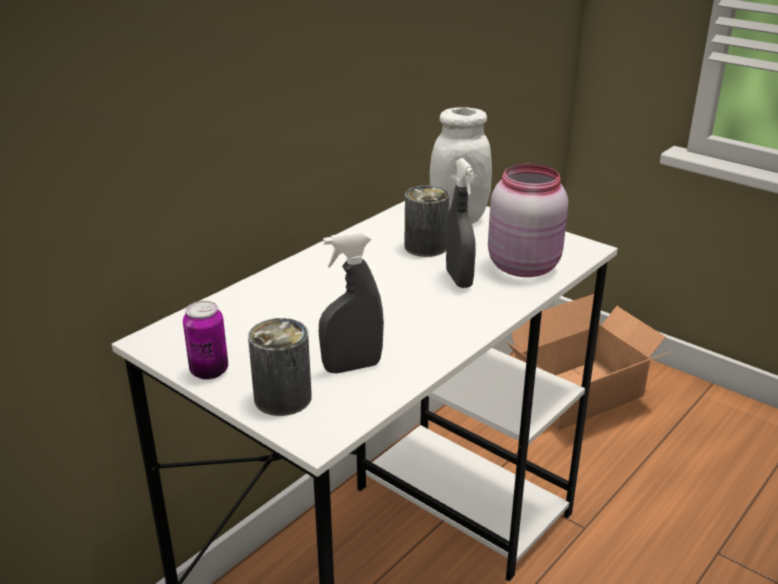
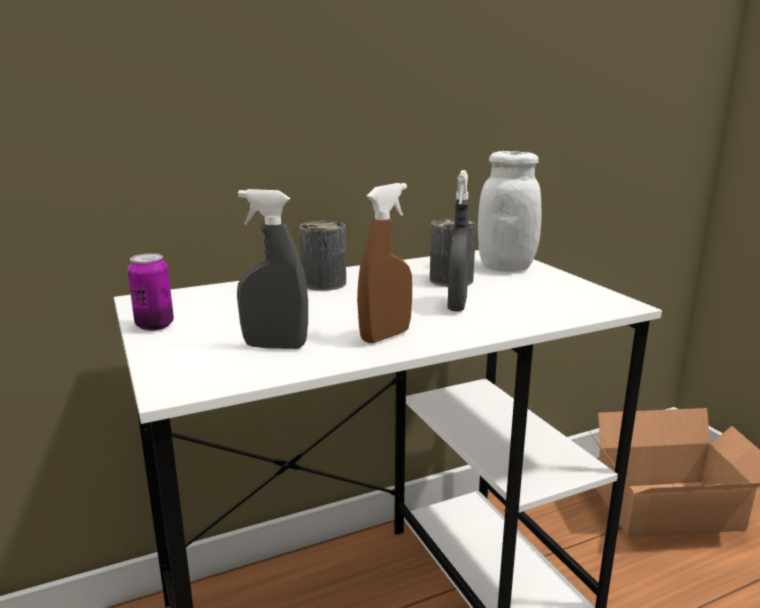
camera: 25 degrees right, 10 degrees down
can [248,318,312,416] -> can moved to [300,221,346,291]
pink jar [488,164,568,277] -> none
none -> brown spray bottle [357,183,412,343]

